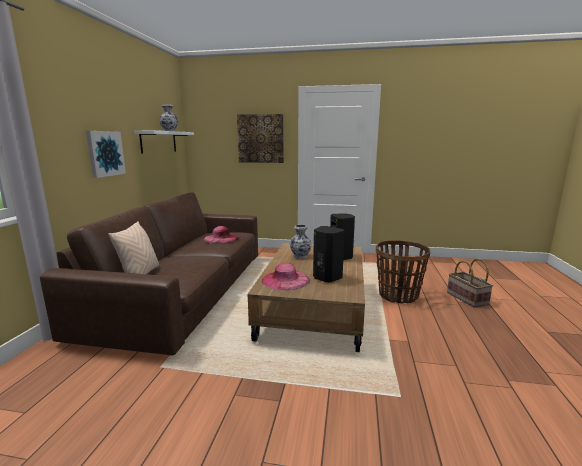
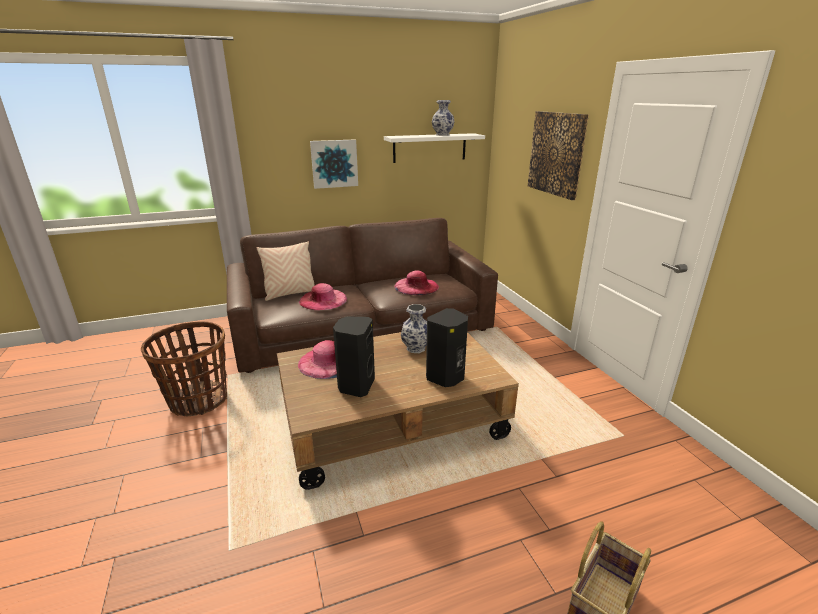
camera: 60 degrees right, 10 degrees up
basket [376,240,430,303] -> basket moved to [141,321,227,416]
none -> pink hat [299,283,347,310]

